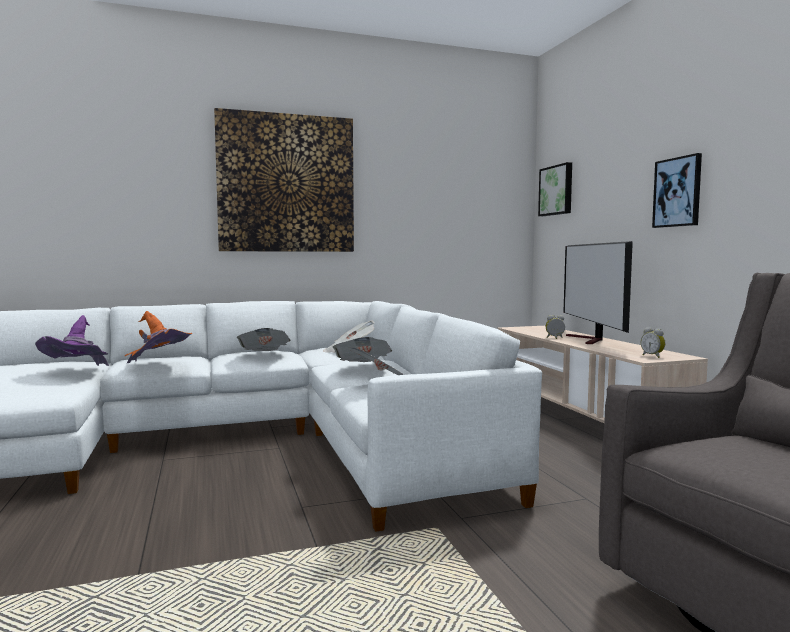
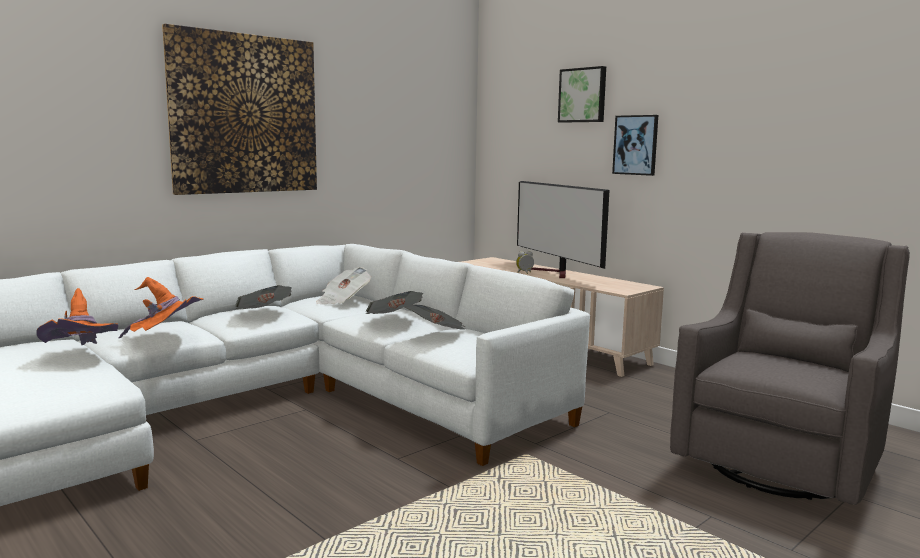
camera: 25 degrees left, 5 degrees up
purple hat [35,315,109,366] -> orange hat [36,288,118,345]
picture [538,162,572,216] -> picture moved to [558,66,606,123]
alarm clock [641,327,665,358] -> none

